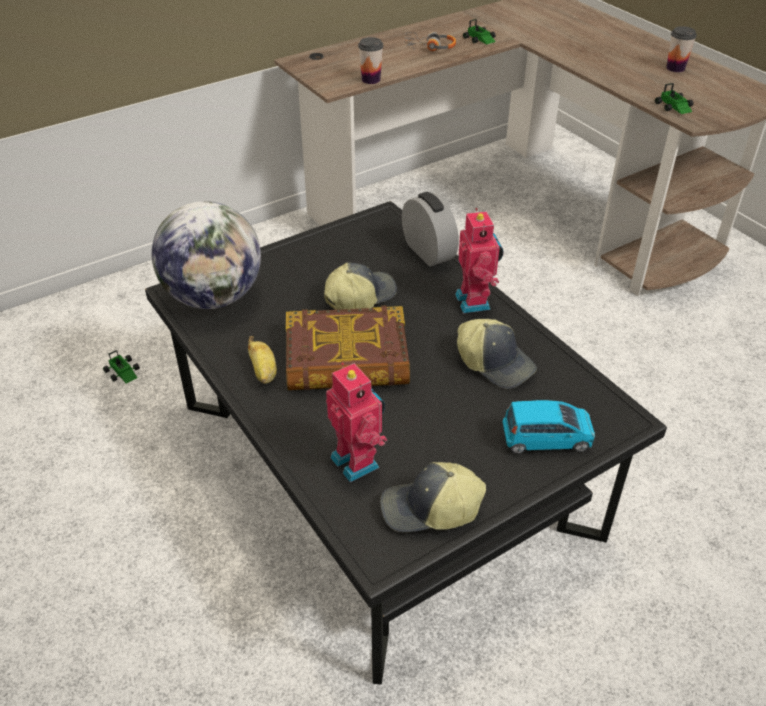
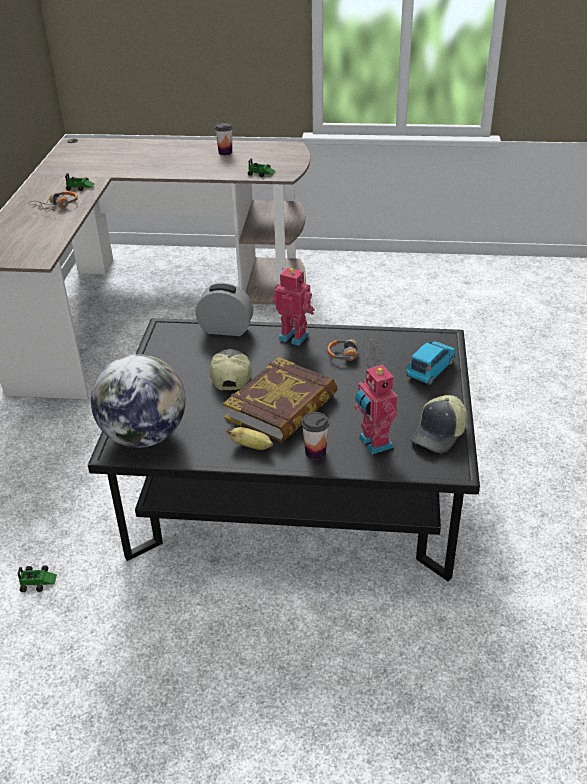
camera: 50 degrees left, 5 degrees down
toy robot [326,363,387,482] -> toy robot turned 120 degrees counterclockwise [354,363,397,455]
cup [358,37,383,84] -> cup moved to [301,412,329,460]
cap [457,319,537,389] -> headphones [327,339,381,365]

